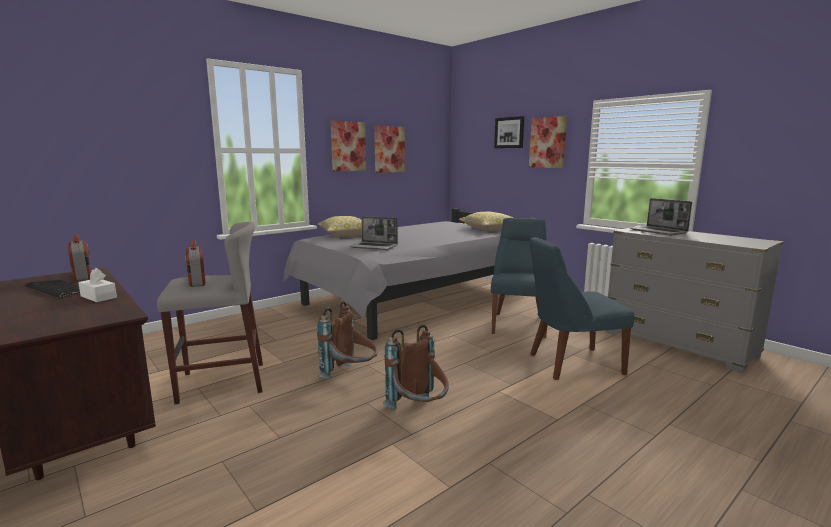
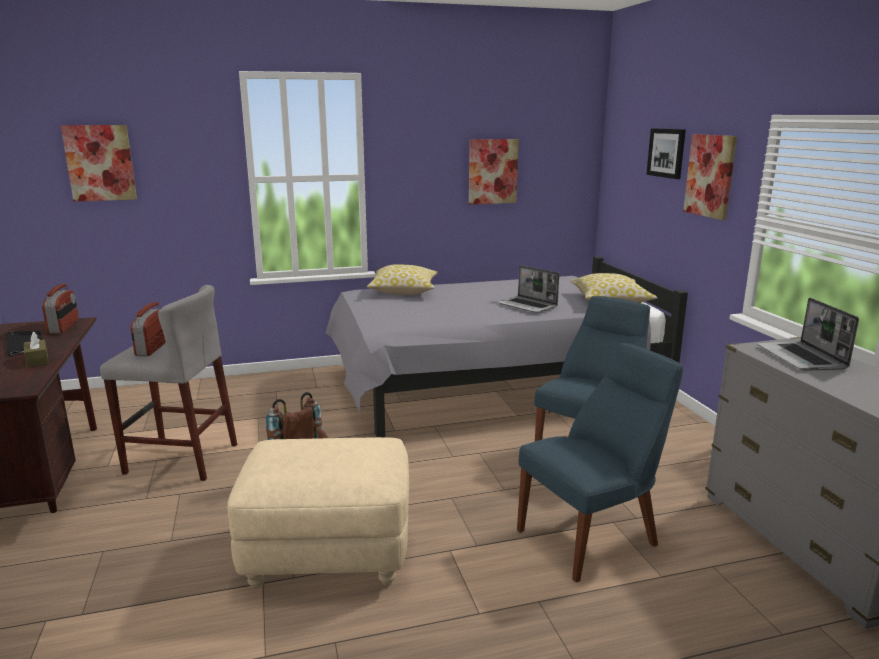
camera: 25 degrees right, 5 degrees up
white tissue box [78,268,117,302] -> brown tissue box [24,332,49,367]
picture [331,121,366,171] -> picture moved to [61,125,137,202]
laptop [350,216,398,250] -> laptop moved to [498,265,559,313]
brown backpack [383,325,449,410] -> beige ottoman [227,437,409,588]
blue chair [530,237,634,380] -> blue chair turned 135 degrees clockwise [517,343,683,582]

